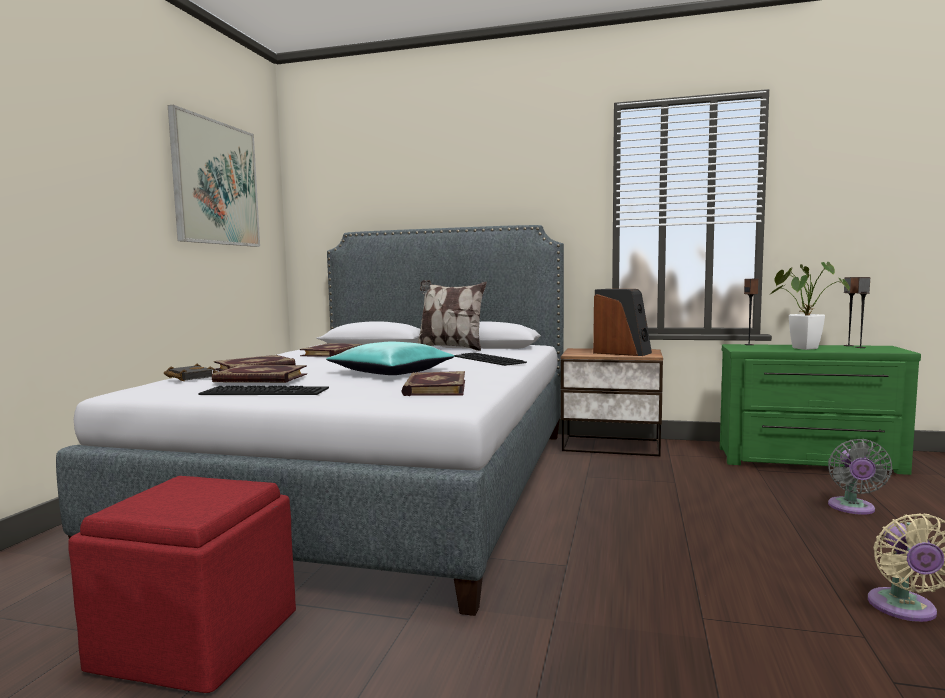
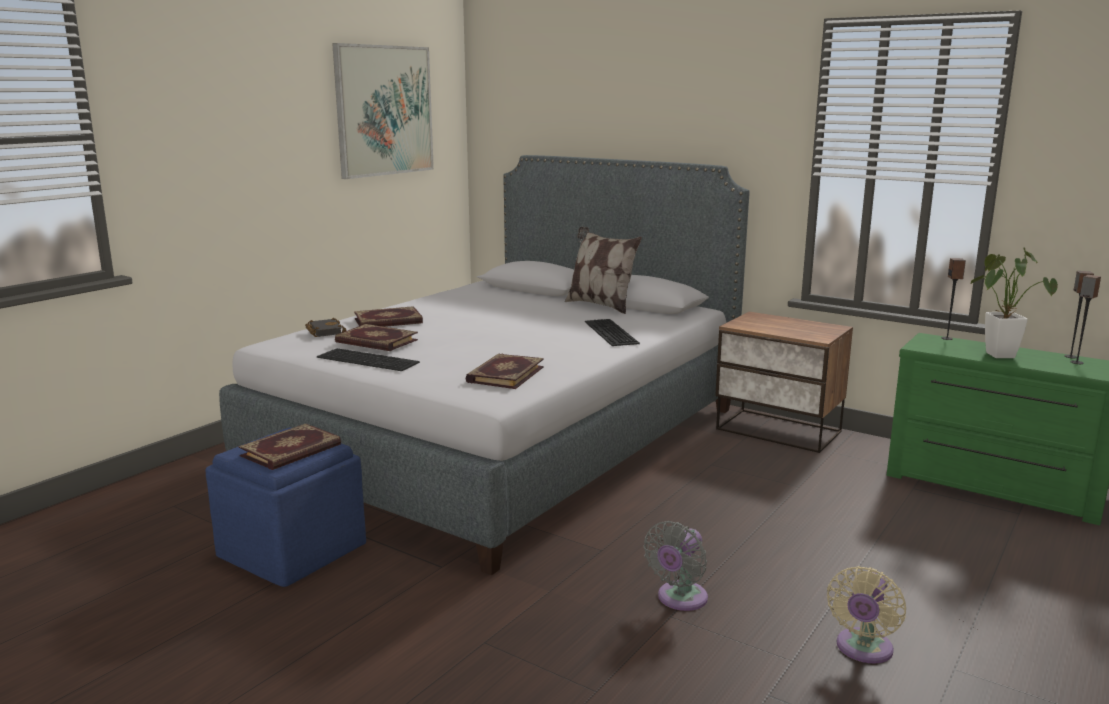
camera: 20 degrees right, 10 degrees up
red ottoman [68,476,296,693] -> blue ottoman [206,427,366,587]
book [300,343,362,357] -> book moved to [239,423,341,470]
turquoise pillow [326,342,455,375] -> none
speaker [593,289,652,356] -> none
grey fan [828,439,892,515] -> grey fan moved to [643,521,708,611]

